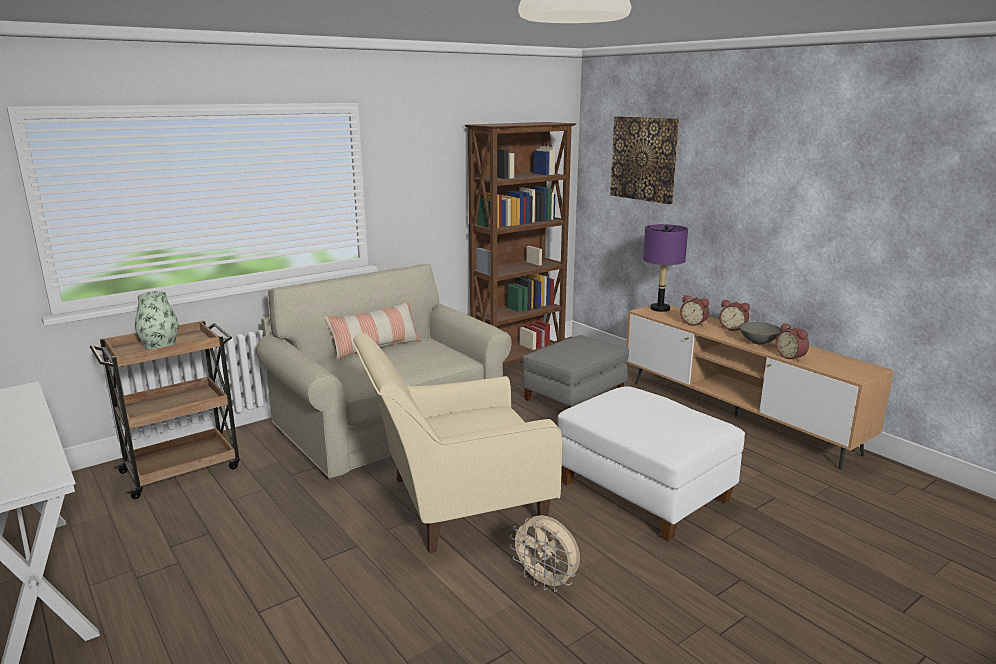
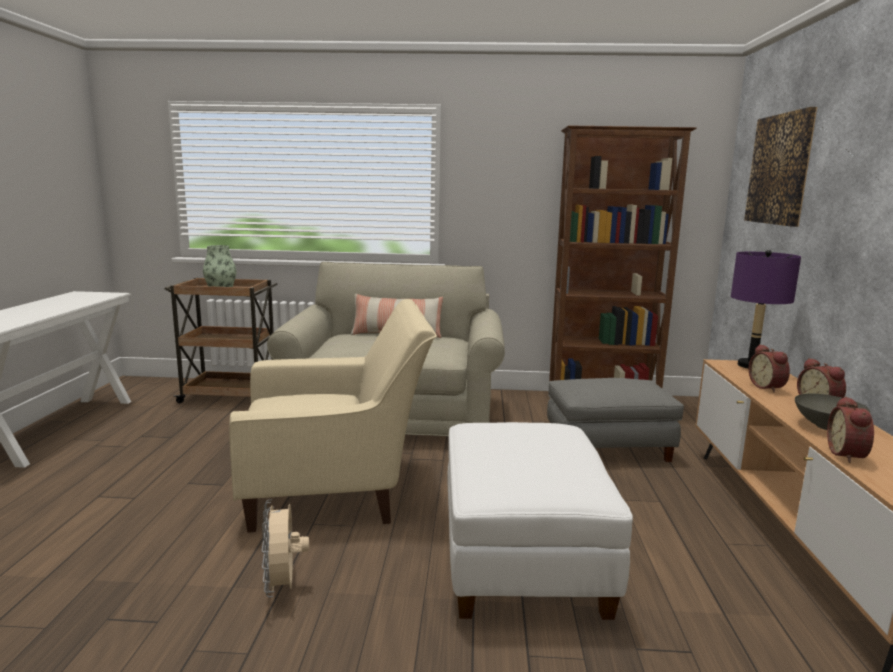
camera: 40 degrees right, 5 degrees down
beige armchair [352,333,562,553] -> beige armchair turned 150 degrees clockwise [229,299,437,532]

